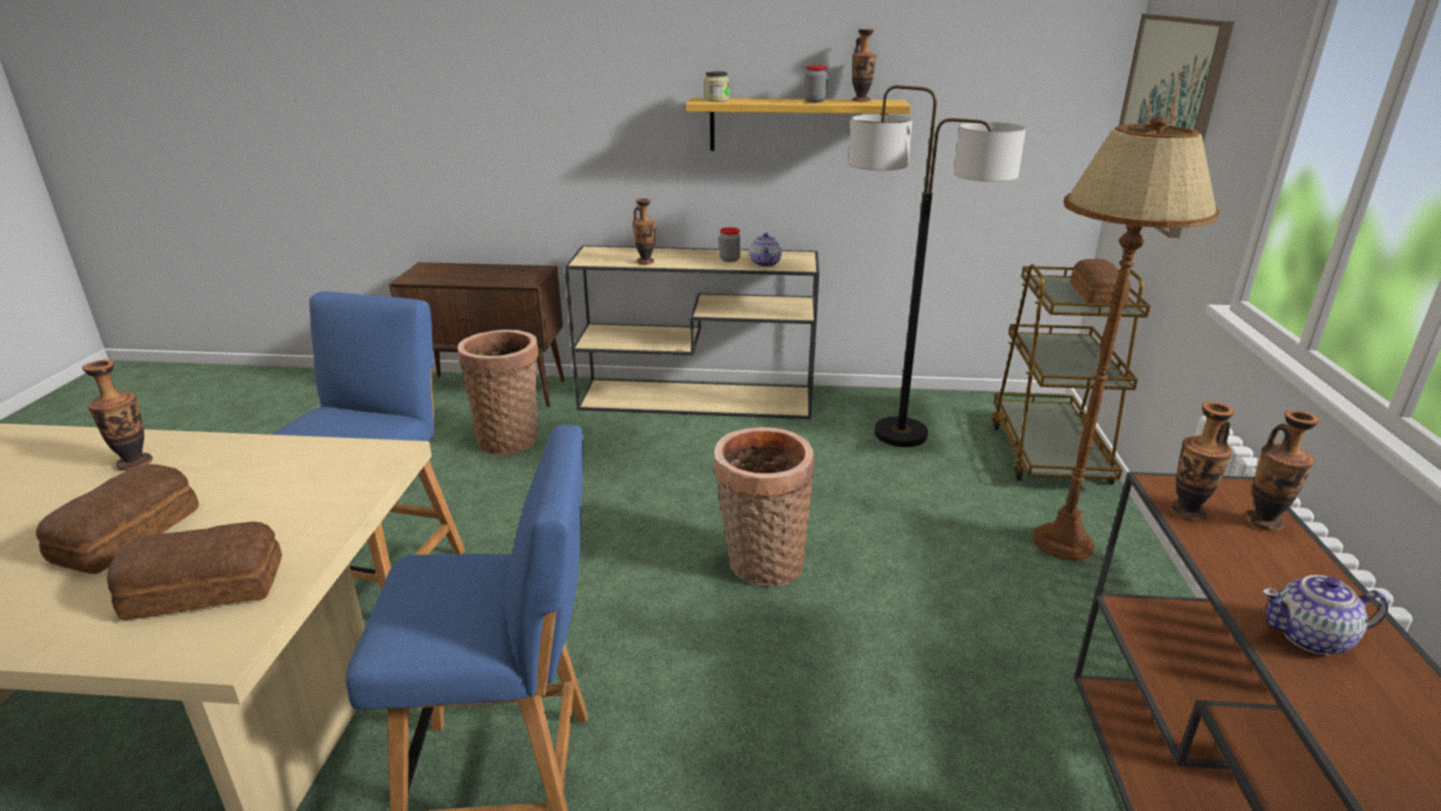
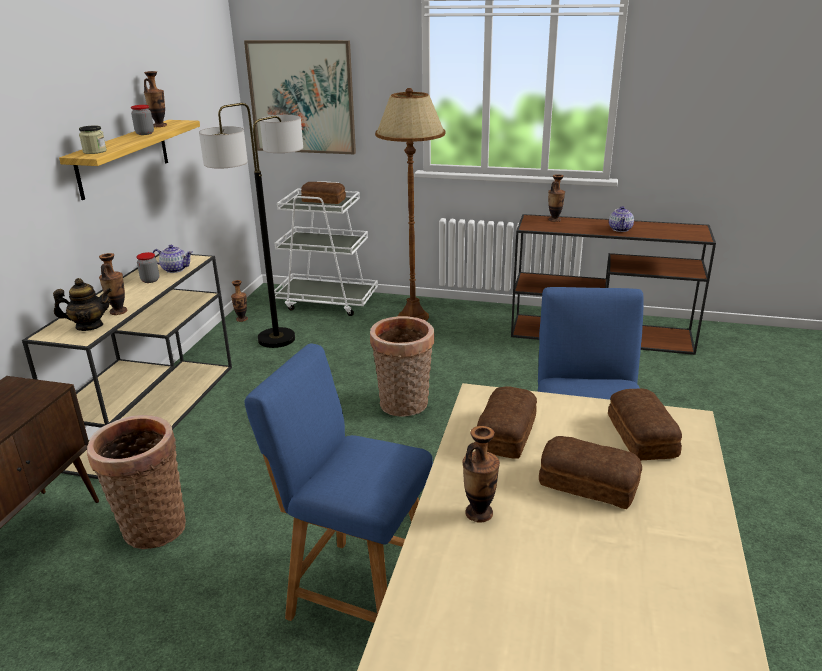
camera: 80 degrees left, 0 degrees up
brown cart [992,264,1150,485] -> white cart [274,181,378,316]
vase [1169,401,1235,522] -> vase moved to [231,280,248,322]
none -> teapot [53,278,112,331]
none -> bread [477,387,537,459]

